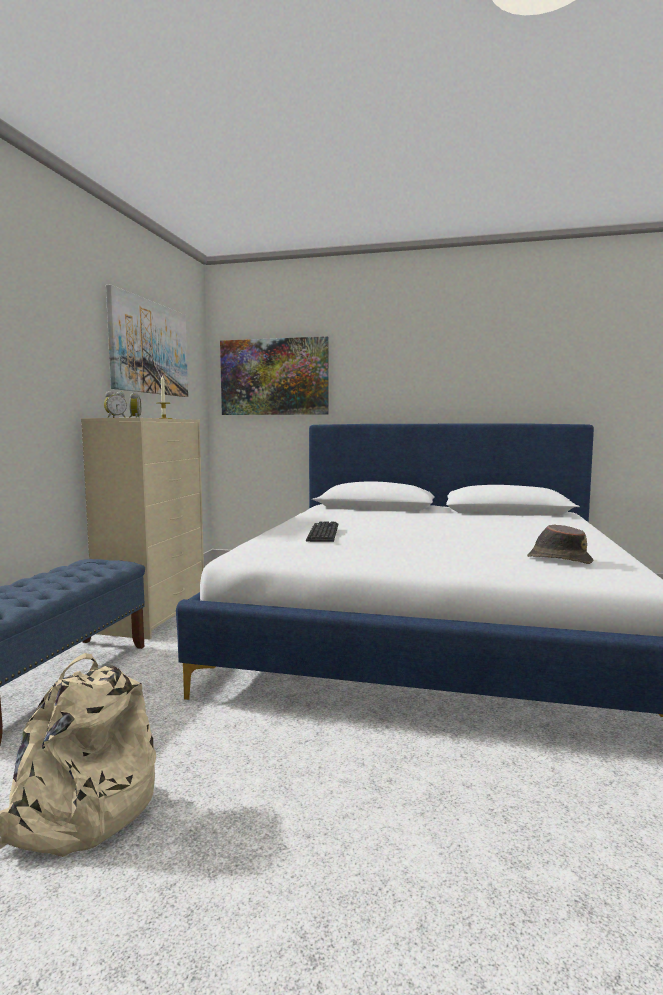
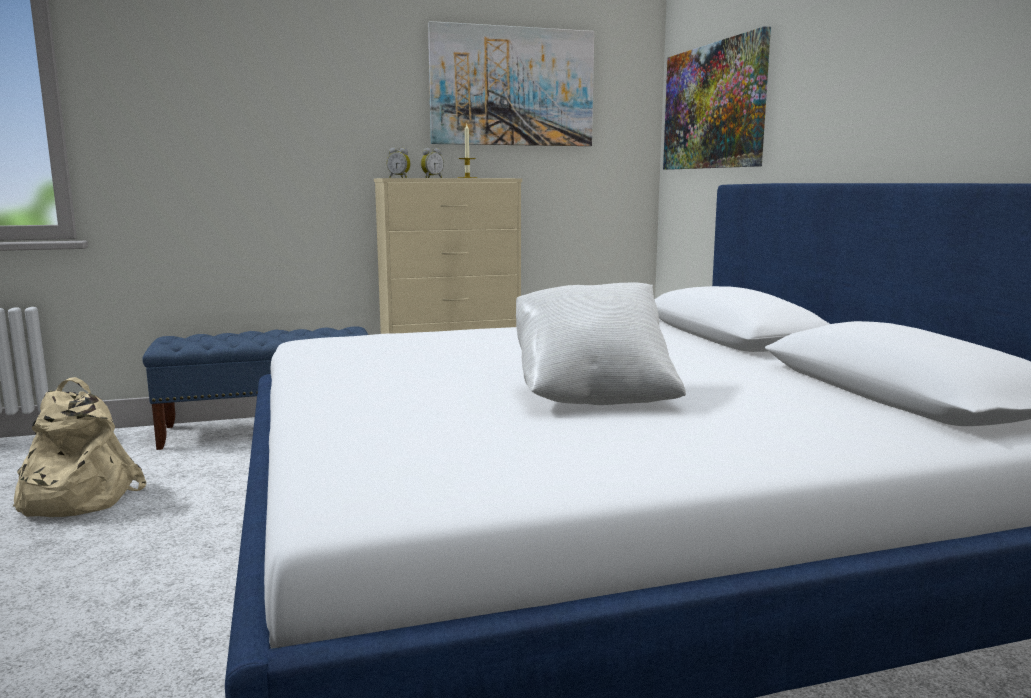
camera: 60 degrees right, 5 degrees up
keyboard [306,521,338,542] -> none
brown hat [527,524,593,564] -> none
none -> white pillow [516,283,686,405]

